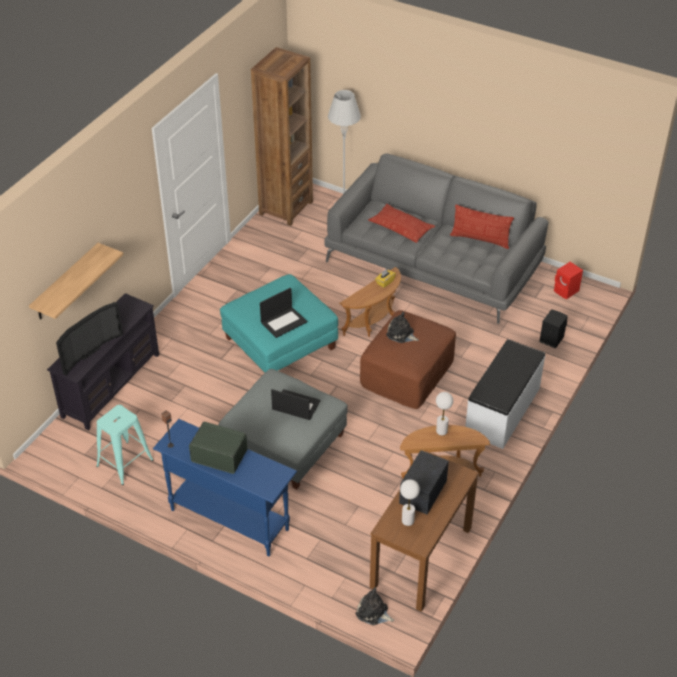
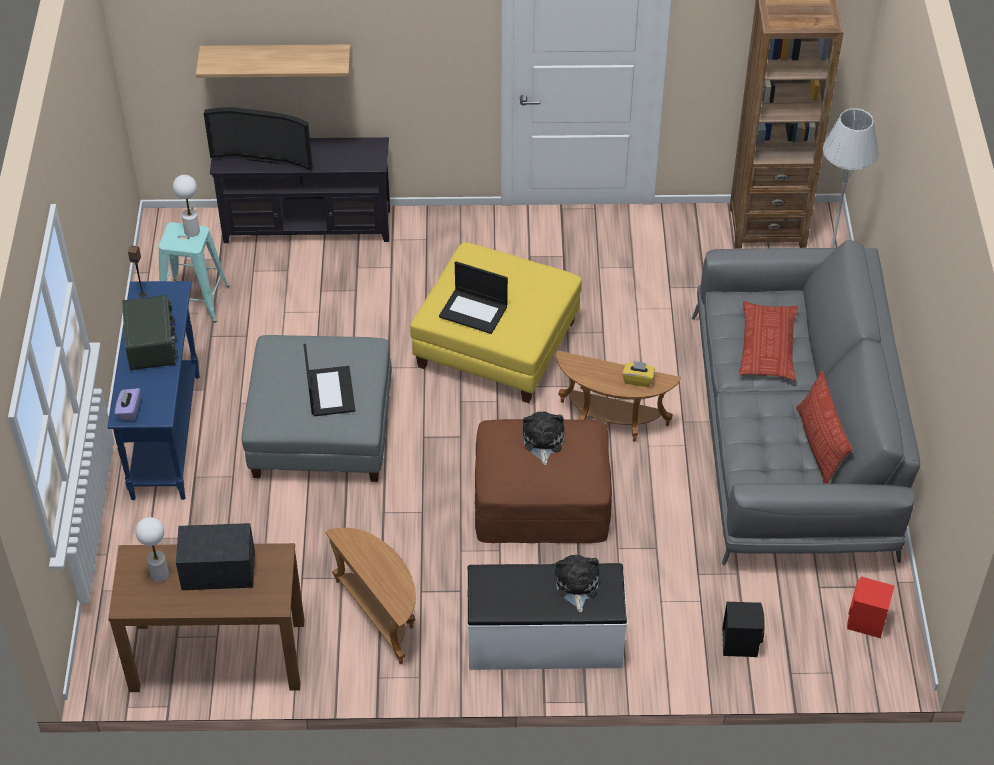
camera: 60 degrees right, 5 degrees up
turquoise ottoman [220,274,338,372] -> yellow ottoman [410,242,582,403]
plush toy [356,587,394,625] -> plush toy moved to [555,555,599,612]
white table lamp [436,392,453,435] -> white table lamp moved to [173,175,200,237]
none -> purple tissue box [115,388,141,421]

